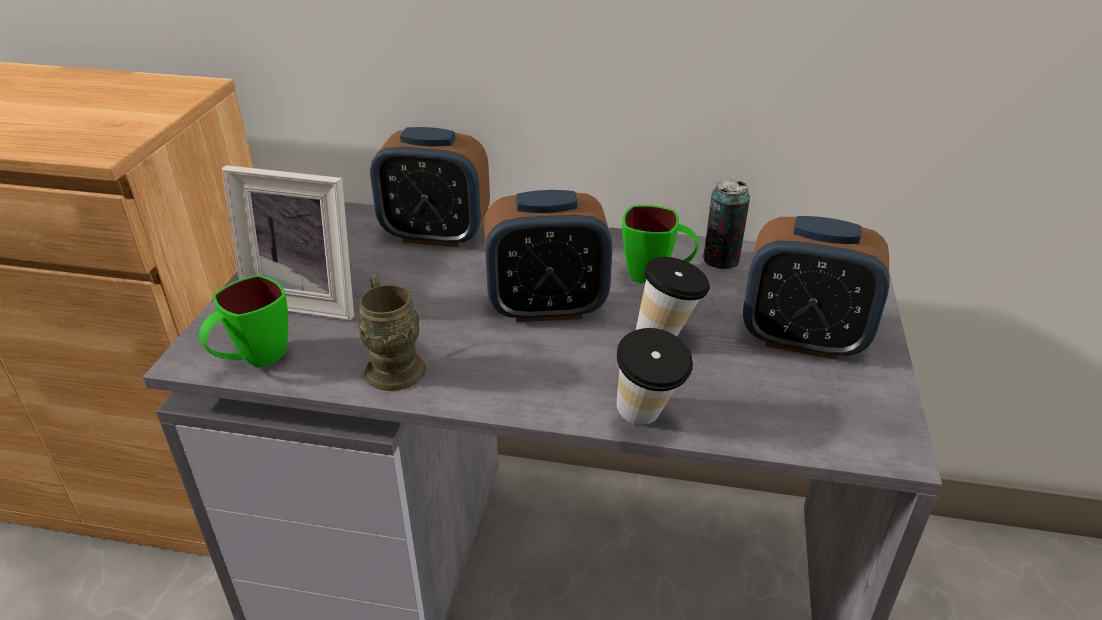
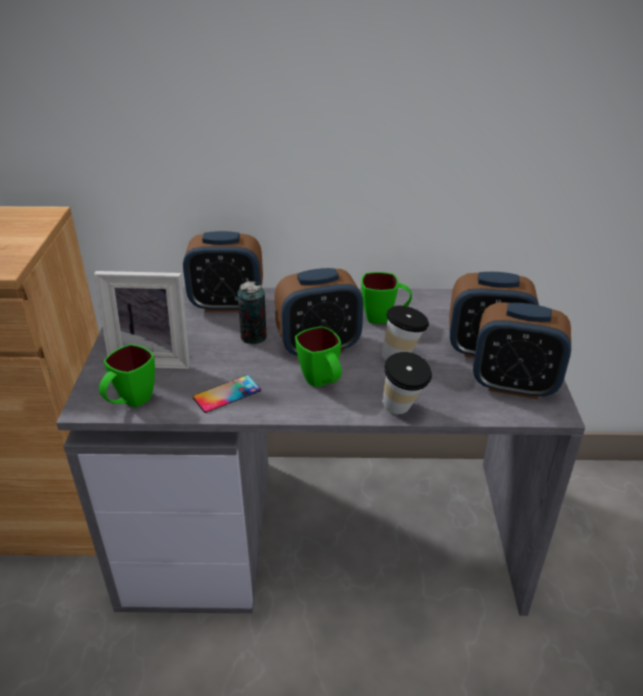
camera: 10 degrees left, 0 degrees up
brown mug [357,274,426,391] -> phone [193,375,261,413]
can [703,179,750,269] -> can moved to [237,281,267,344]
none -> green mug [295,326,342,387]
none -> alarm clock [473,303,571,399]

